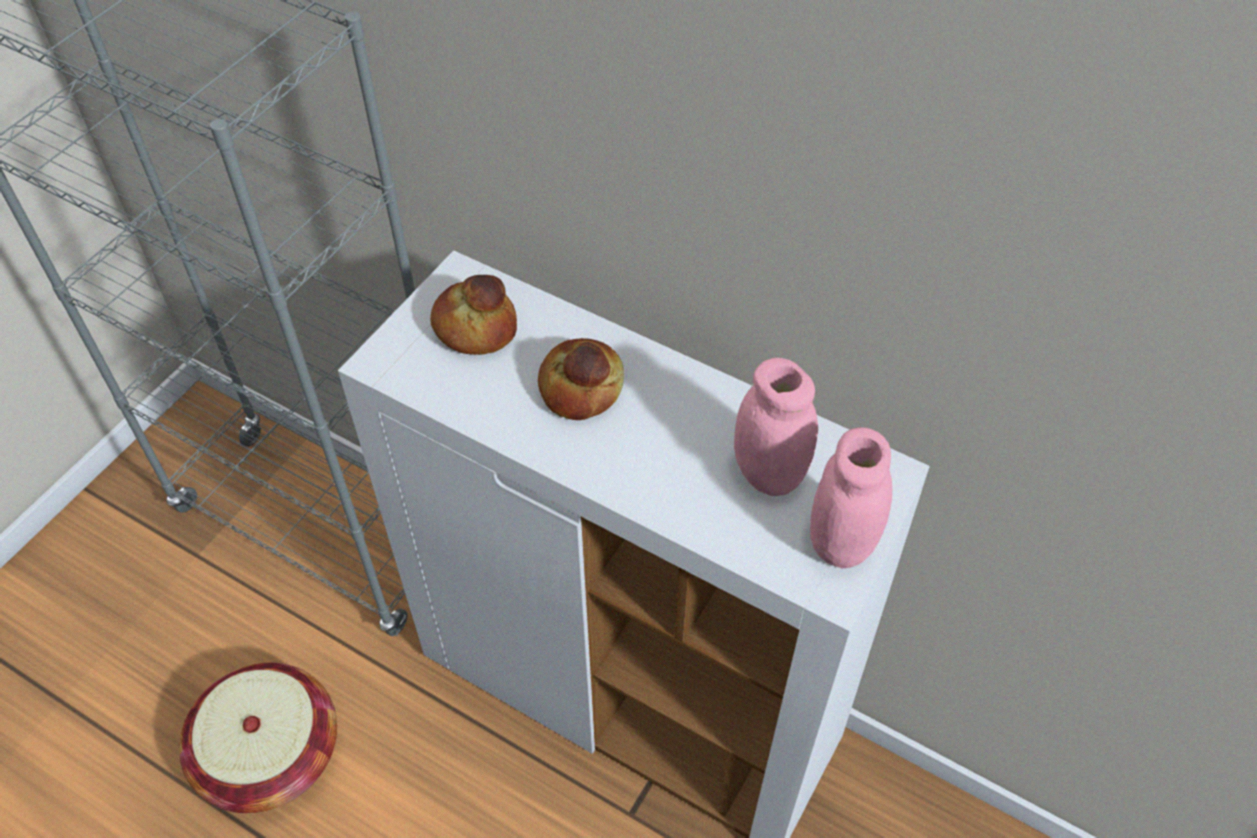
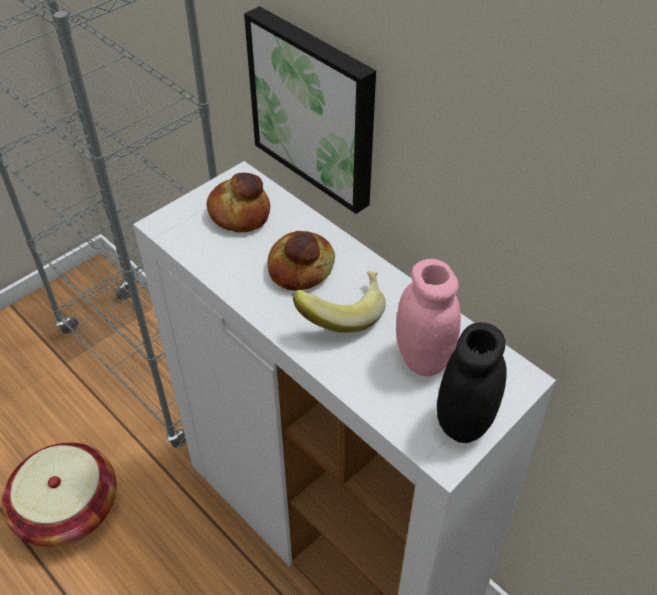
camera: 15 degrees right, 5 degrees down
pink jar [810,427,892,568] -> black jar [437,322,507,443]
none -> picture [244,6,376,214]
none -> banana [293,271,386,333]

